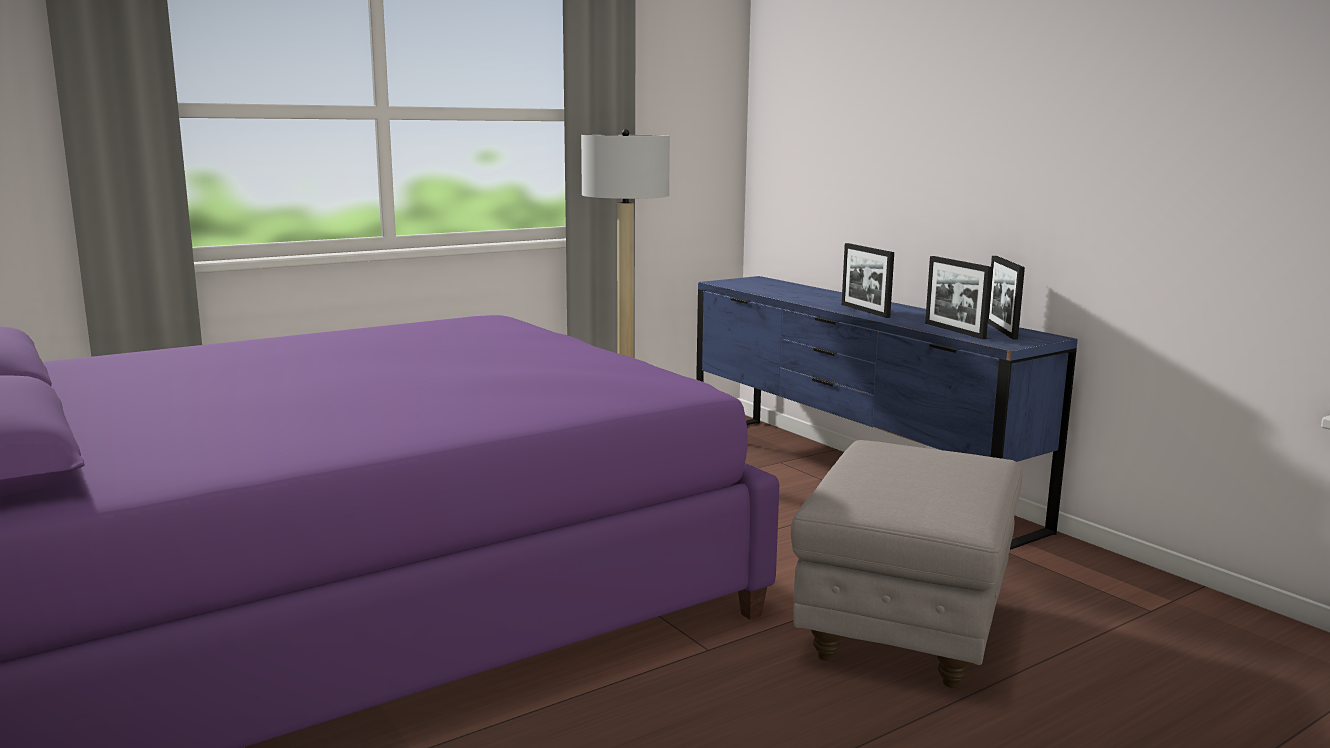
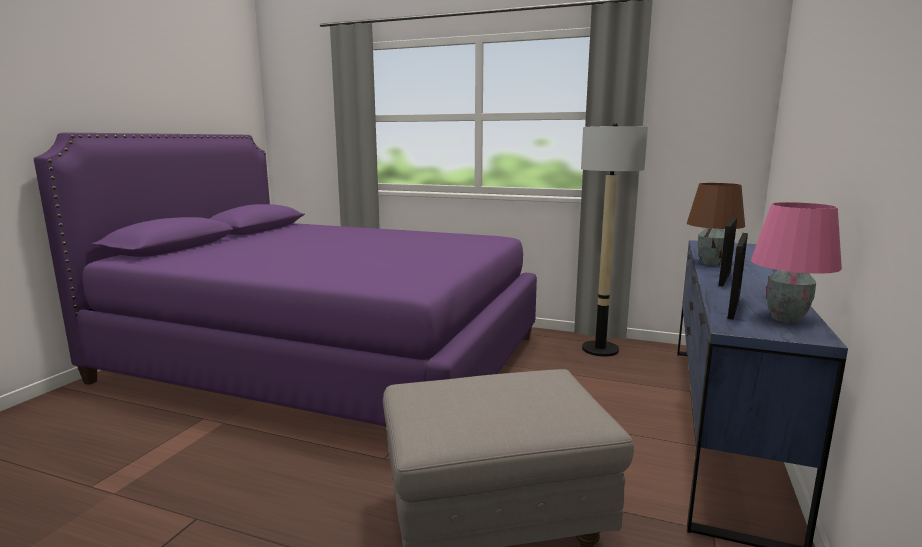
camera: 55 degrees right, 0 degrees up
picture frame [988,256,1025,339] -> pink table lamp [751,202,842,323]
none -> brown table lamp [687,183,745,265]

